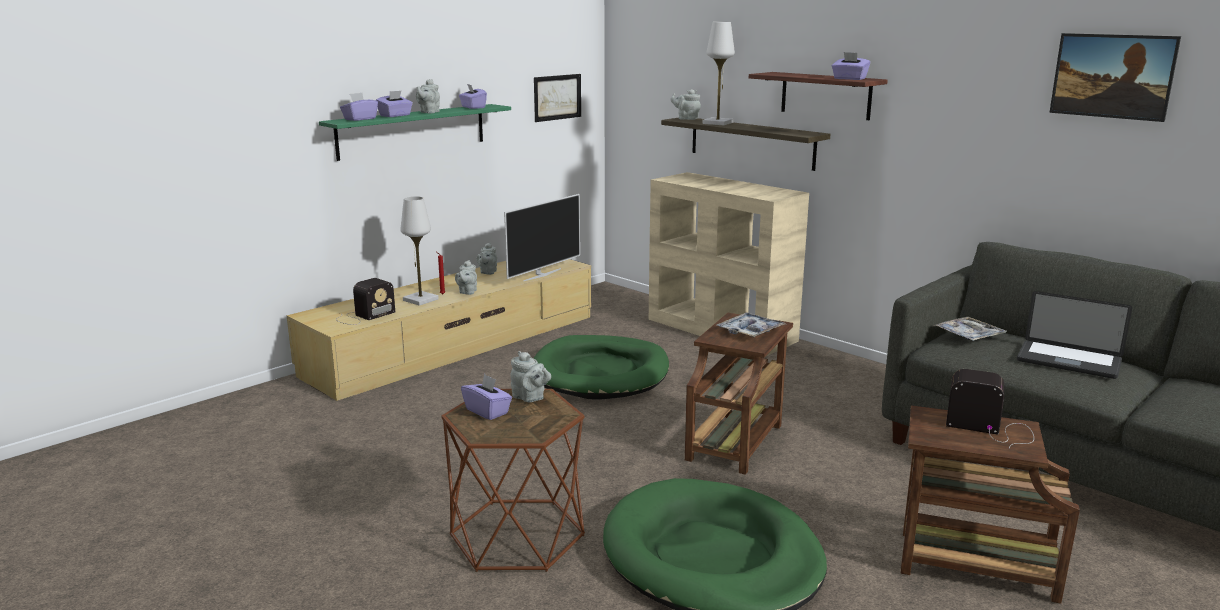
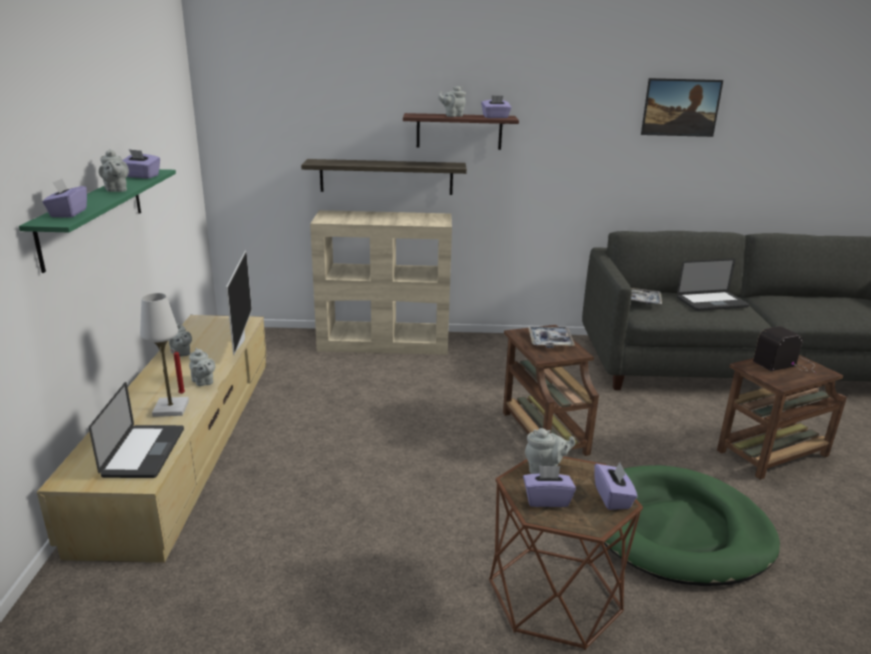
camera: 45 degrees left, 5 degrees up
radio [336,278,395,325] -> laptop [89,382,184,478]
purple tissue box [376,90,413,117] -> purple tissue box moved to [594,462,638,510]
picture [534,74,581,122] -> none
green dog bed [534,335,669,400] -> none
grey teapot [670,89,701,120] -> grey teapot moved to [438,86,466,117]
white table lamp [702,22,735,125] -> none

